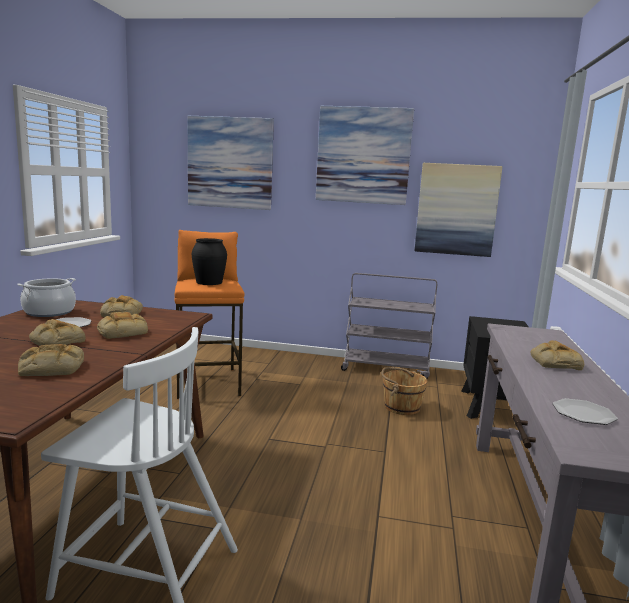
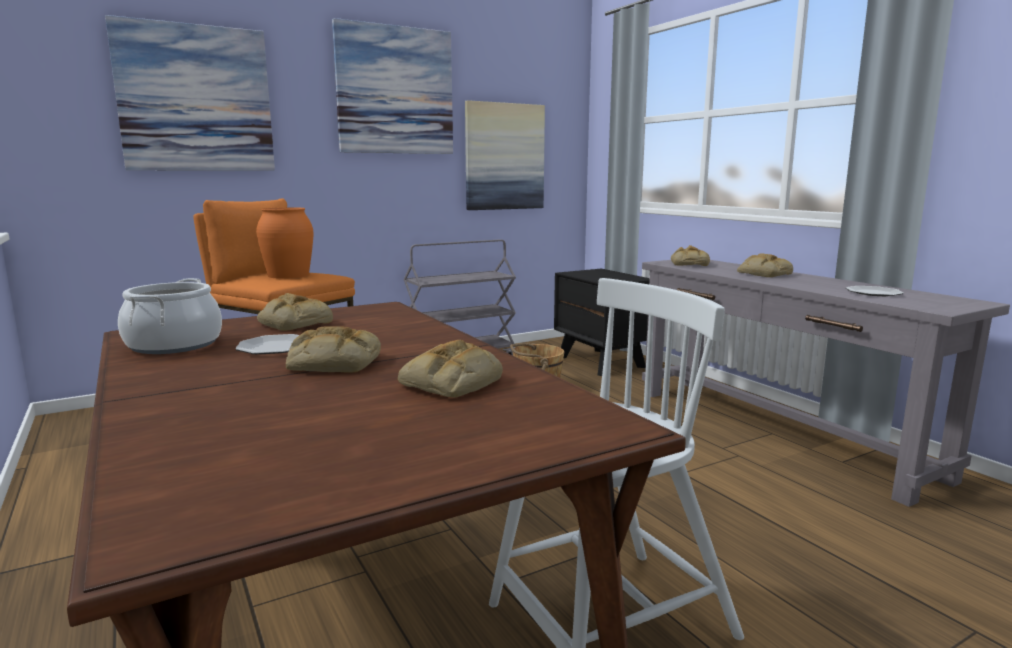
camera: 40 degrees left, 0 degrees up
bread [97,312,148,339] -> bread moved to [671,245,710,266]
black vase [192,238,227,285] -> orange vase [256,207,313,279]

